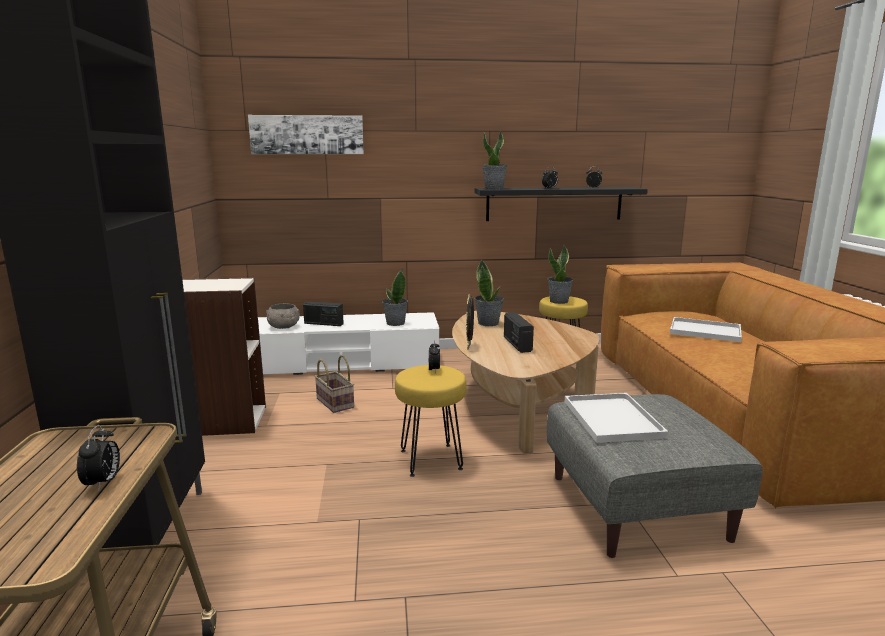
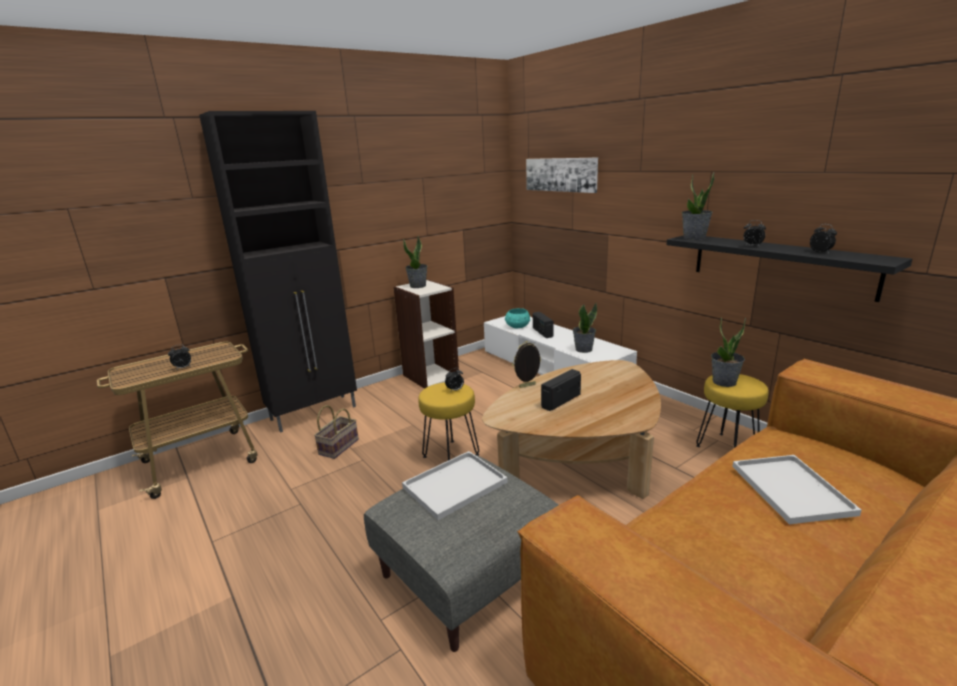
camera: 60 degrees right, 5 degrees up
grey bowl [266,303,300,329] -> turquoise bowl [505,308,530,329]
basket [315,355,354,413] -> basket moved to [314,405,359,459]
potted plant [475,259,504,326] -> potted plant moved to [403,236,427,288]

